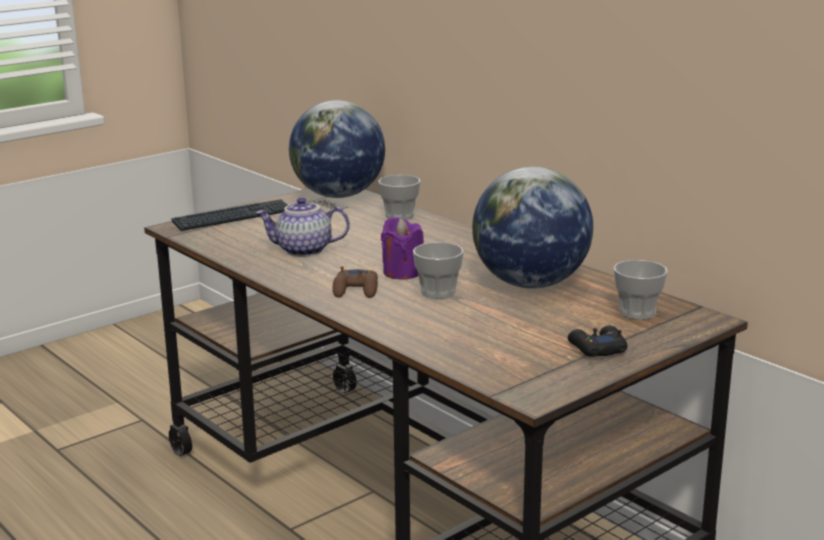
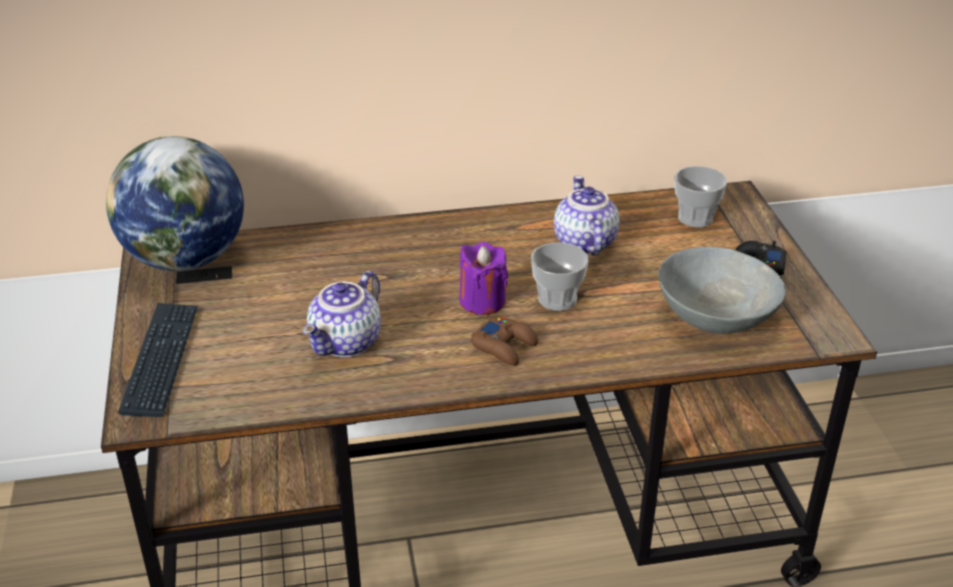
camera: 60 degrees left, 15 degrees up
cup [378,175,421,220] -> none
globe [472,166,593,289] -> teapot [554,176,619,255]
none -> grey bowl [658,247,786,334]

